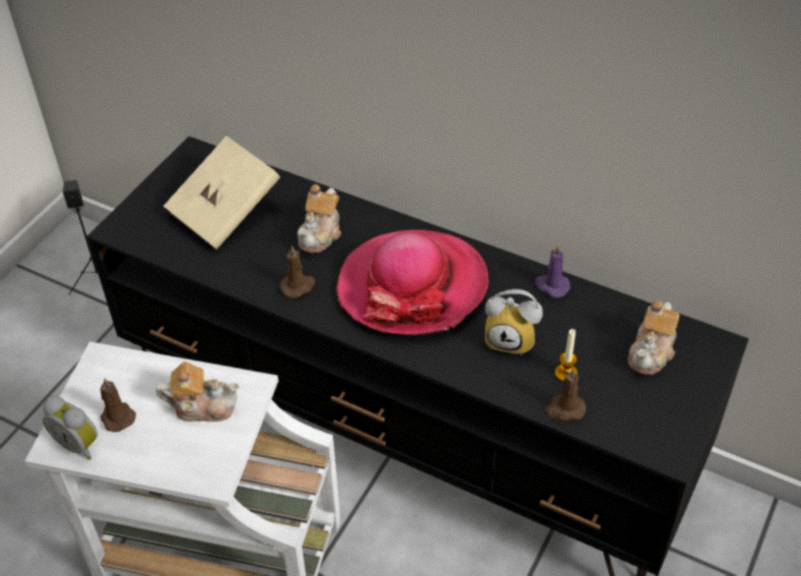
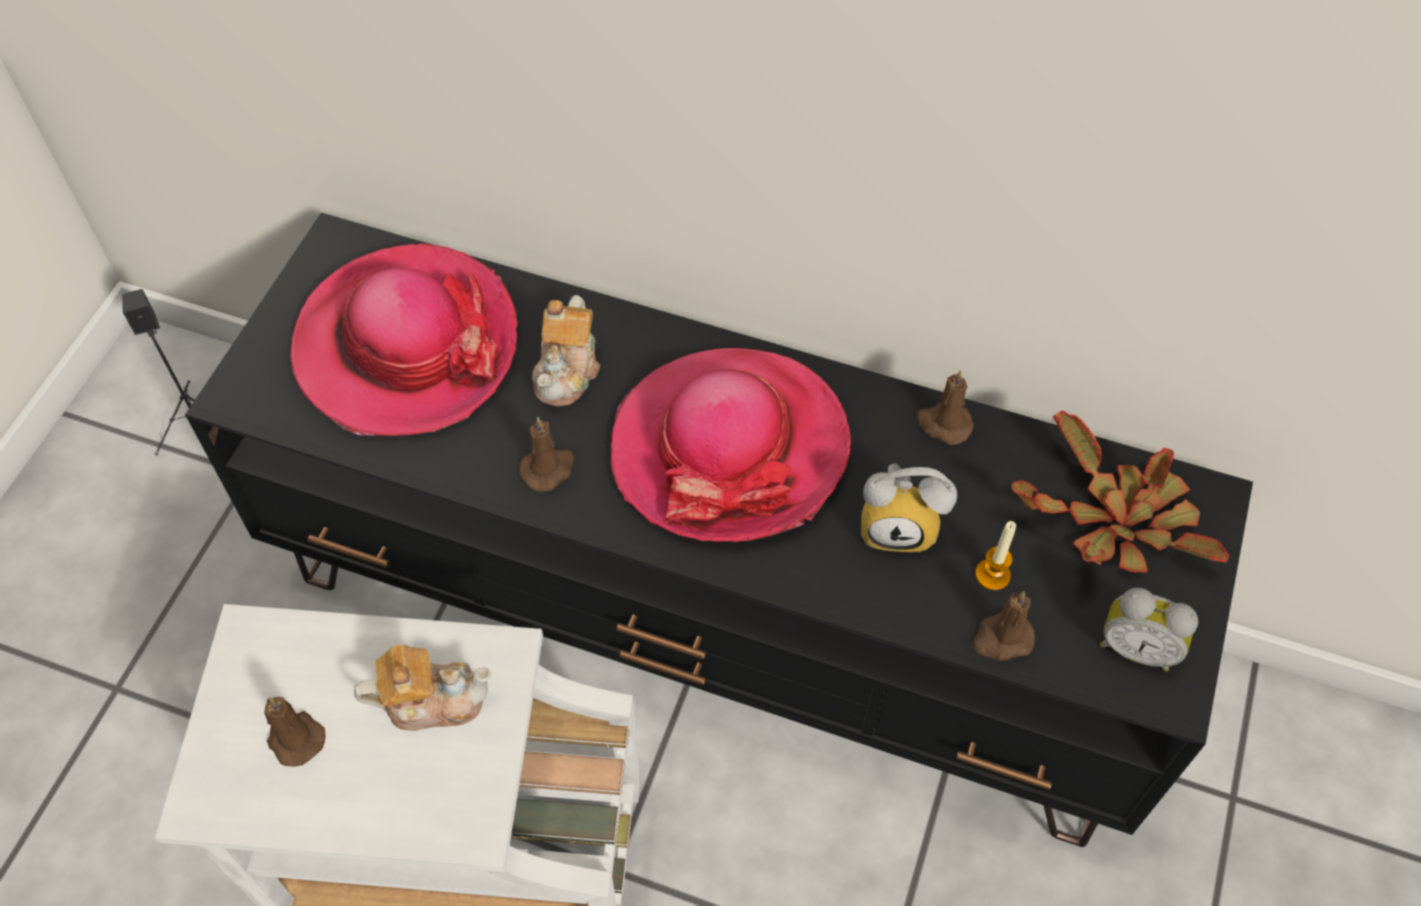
camera: 10 degrees left, 10 degrees up
alarm clock [43,396,97,460] -> alarm clock moved to [1100,588,1198,672]
beige book [163,136,280,250] -> hat [290,244,518,436]
purple candle [535,245,570,298] -> brown candle [917,370,974,445]
teapot [628,301,680,375] -> potted plant [1011,411,1229,572]

